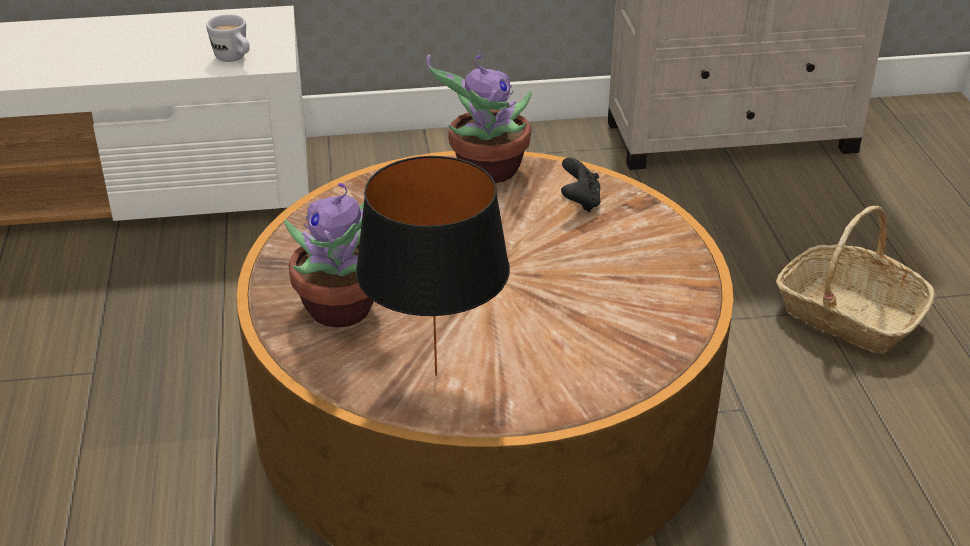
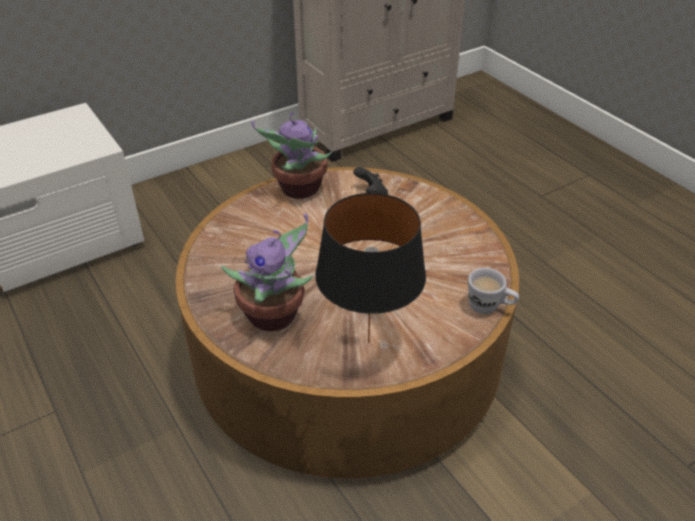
camera: 25 degrees left, 5 degrees up
white mug [206,14,250,62] -> white mug moved to [468,268,519,314]
basket [776,206,935,354] -> none

